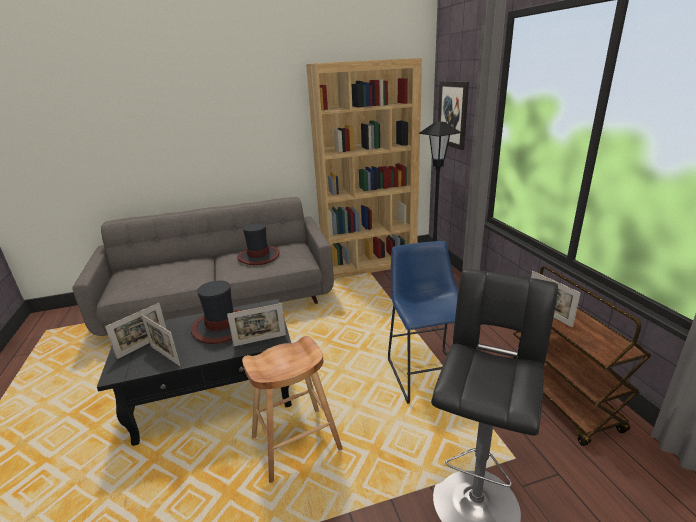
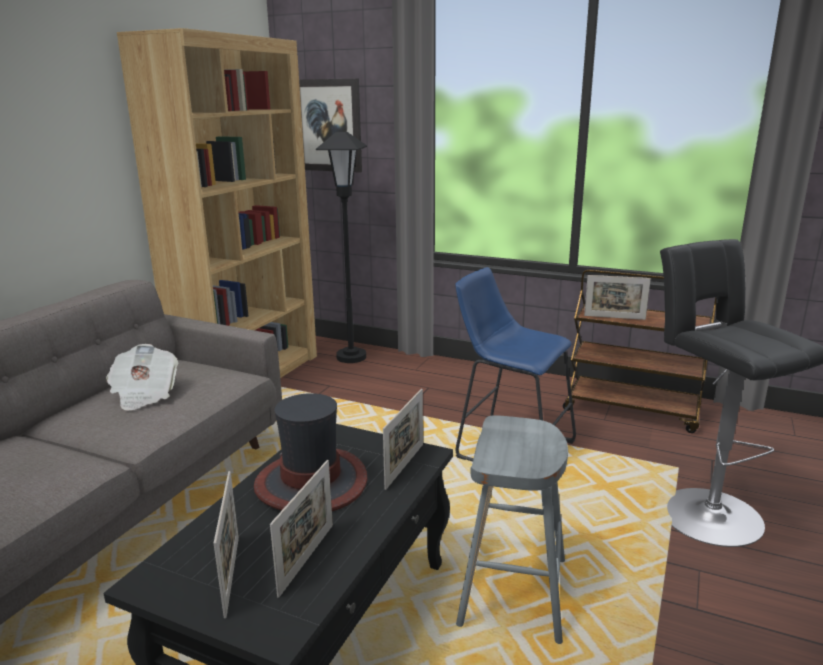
camera: 50 degrees left, 5 degrees down
picture frame [141,314,180,366] -> picture frame turned 60 degrees counterclockwise [270,460,333,598]
hat [237,223,280,265] -> newspaper [106,344,178,411]
brown stool [242,336,343,483] -> grey stool [456,415,568,644]

